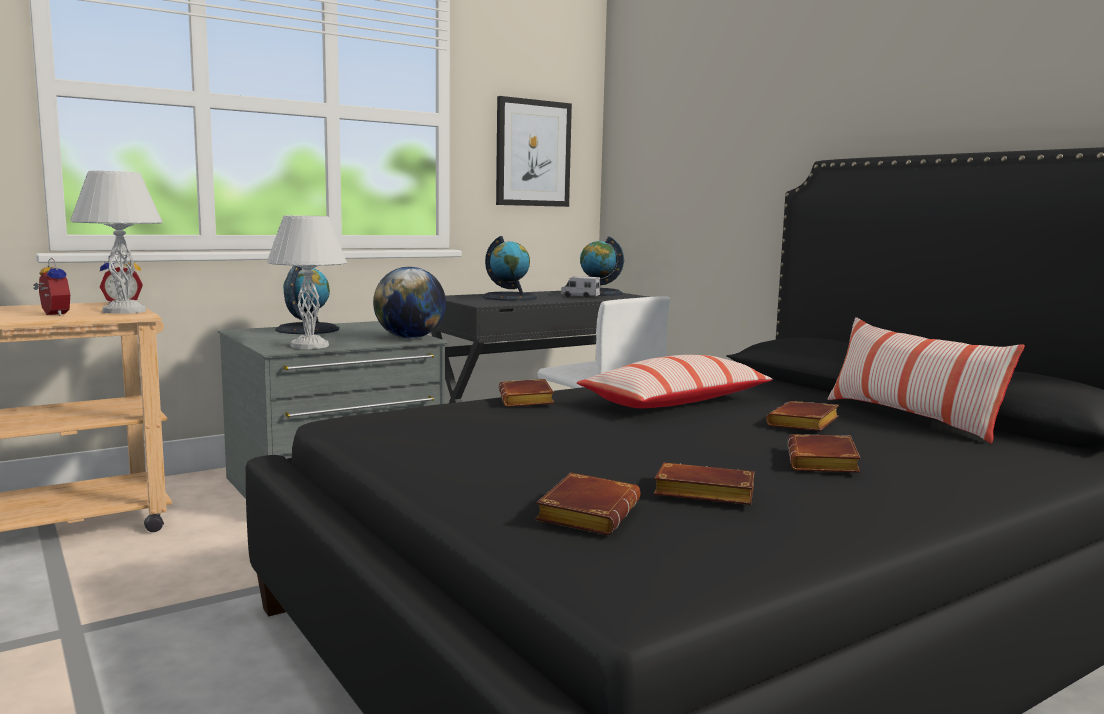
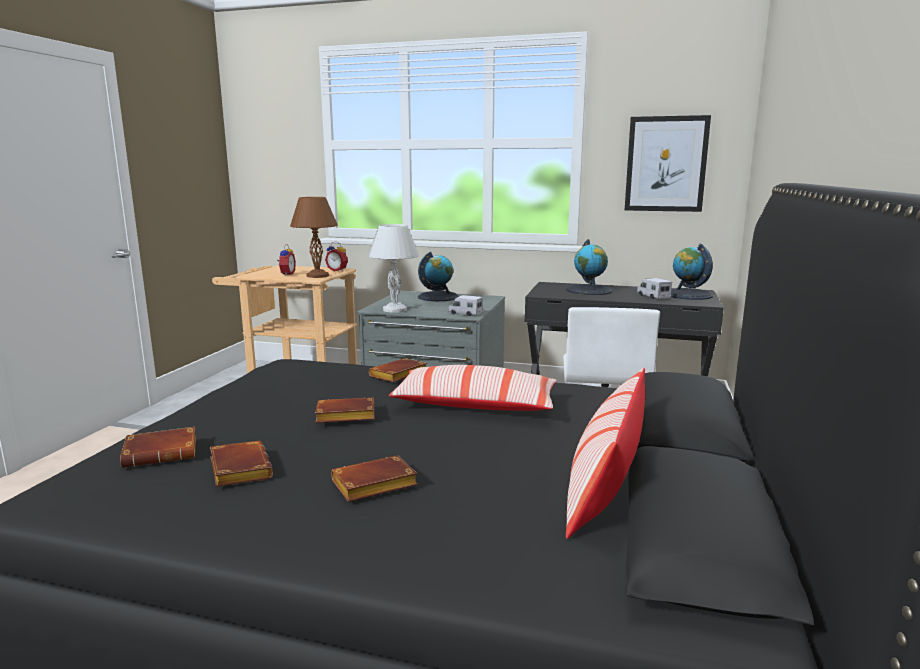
camera: 50 degrees right, 5 degrees up
white table lamp [70,171,163,314] -> brown table lamp [290,197,337,278]
globe [373,267,446,339] -> toy truck [448,295,483,316]
brown book [766,401,839,431] -> brown book moved to [315,397,375,423]

